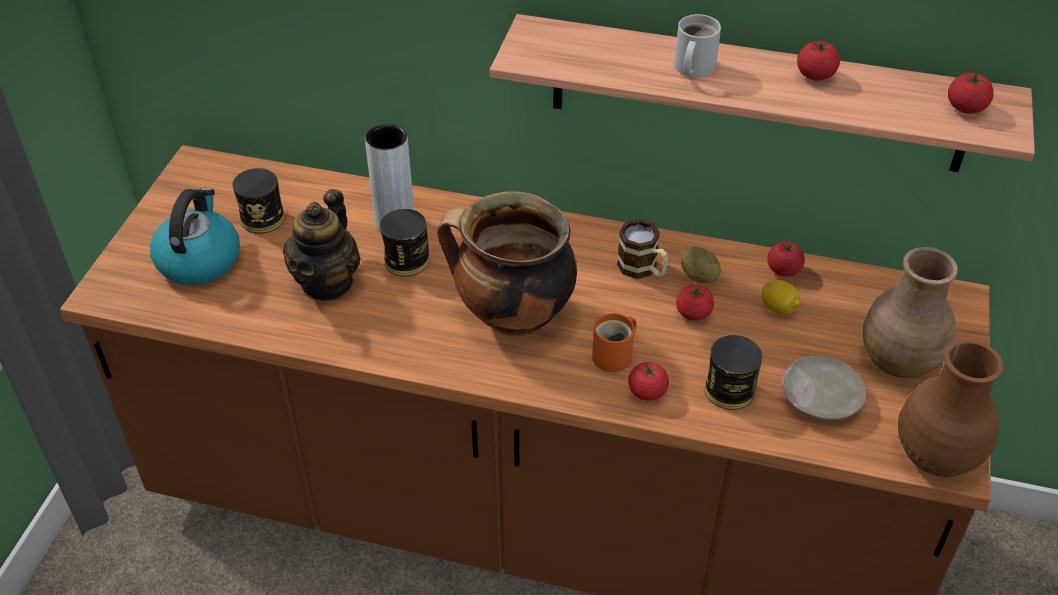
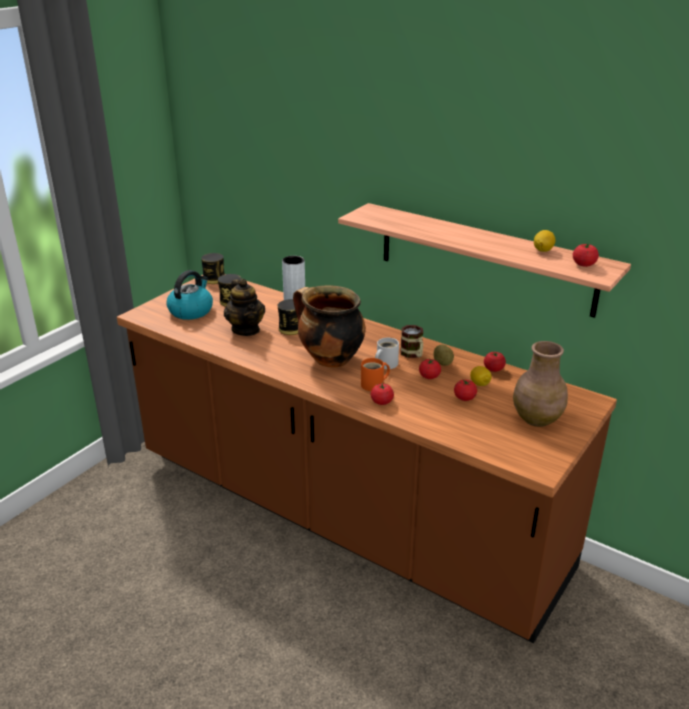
camera: 20 degrees right, 15 degrees down
teapot [283,189,361,301] -> teapot turned 60 degrees counterclockwise [224,279,265,336]
white mug [674,14,721,78] -> white mug moved to [375,338,399,369]
can [705,335,762,410] -> can moved to [201,253,225,284]
beige plate [782,356,867,421] -> none
tomato [797,41,840,81] -> tomato moved to [454,379,477,401]
brown vase [898,340,1003,477] -> none
none -> lemon [534,230,555,252]

